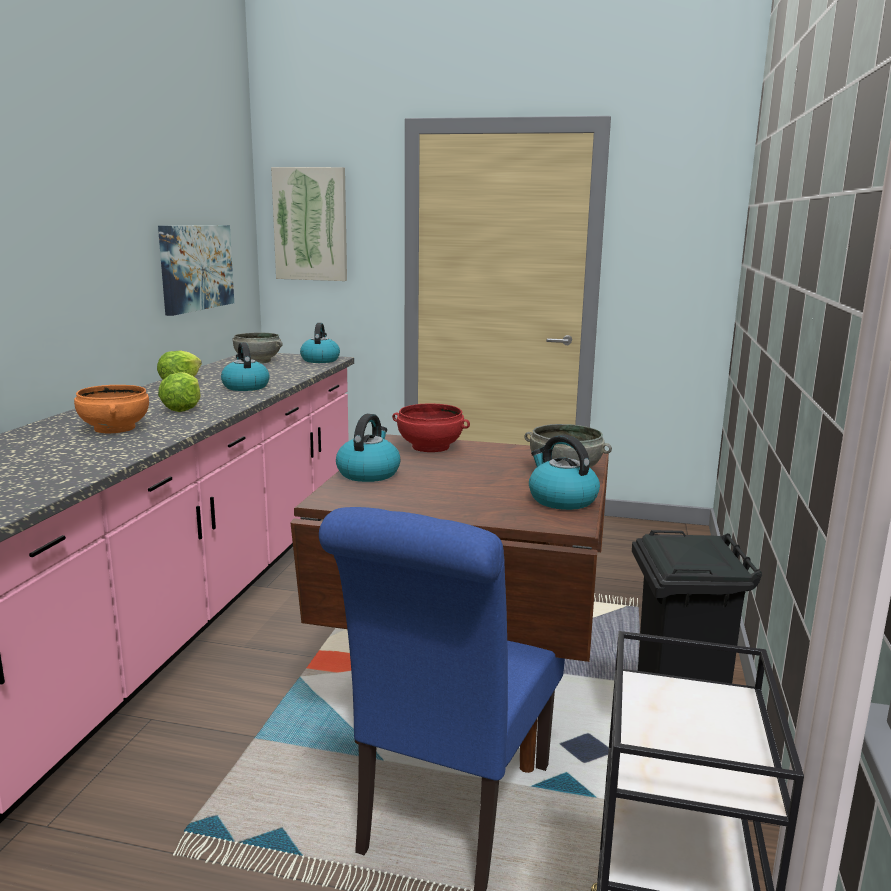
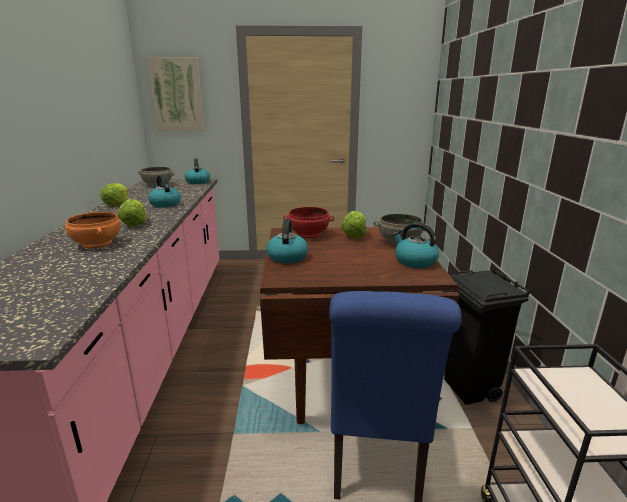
camera: 15 degrees left, 5 degrees up
picture [158,225,234,316] -> none
none -> lettuce [341,211,366,238]

